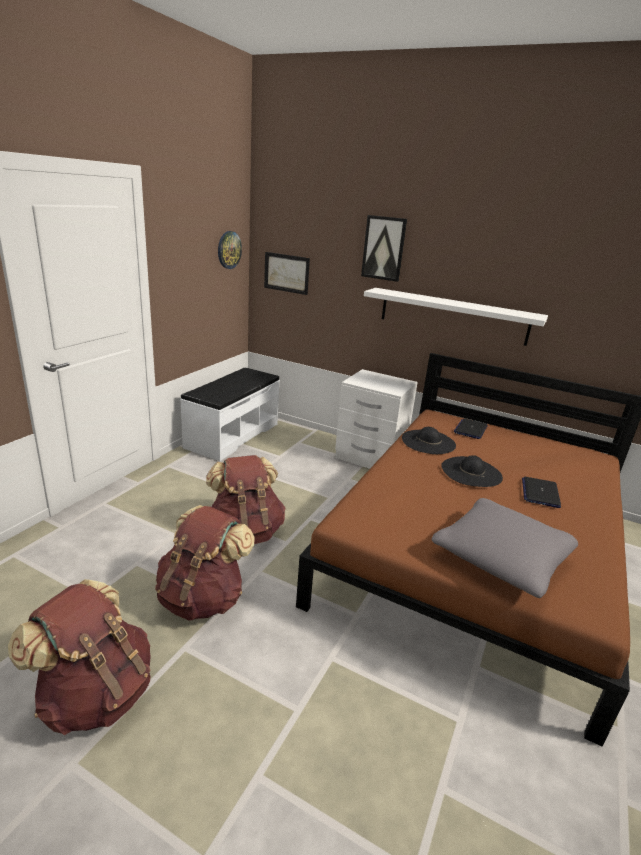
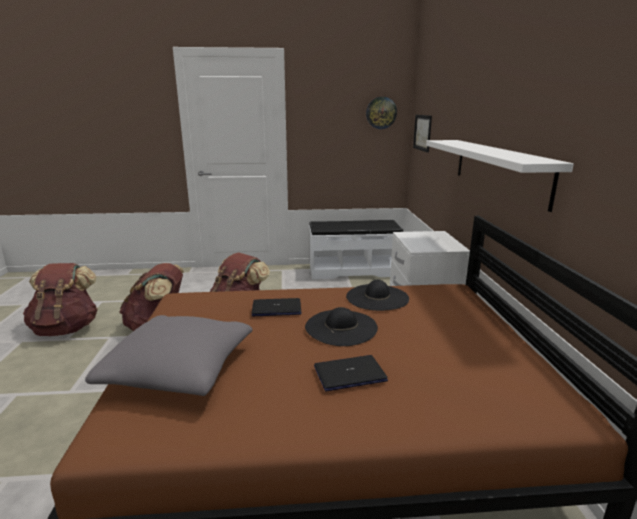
camera: 60 degrees right, 5 degrees down
picture [361,215,407,282] -> none
laptop [453,419,488,439] -> laptop moved to [252,298,301,316]

